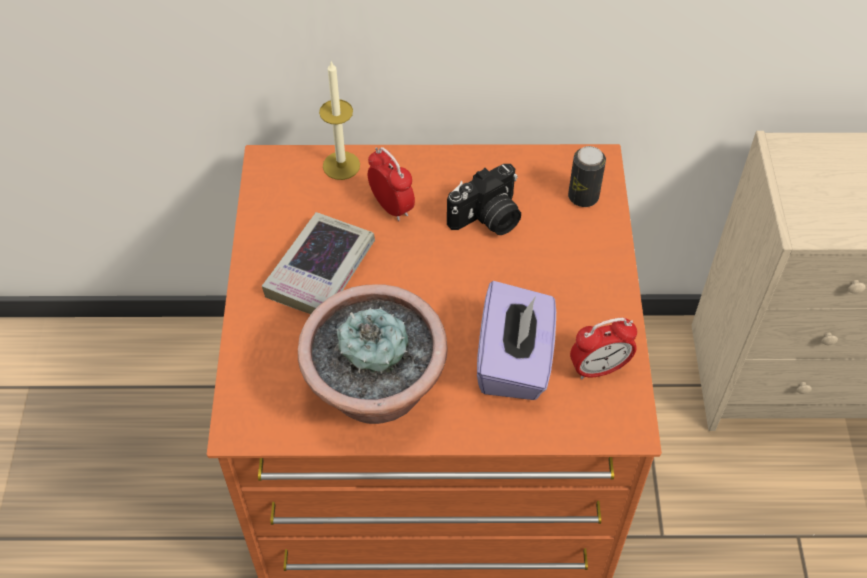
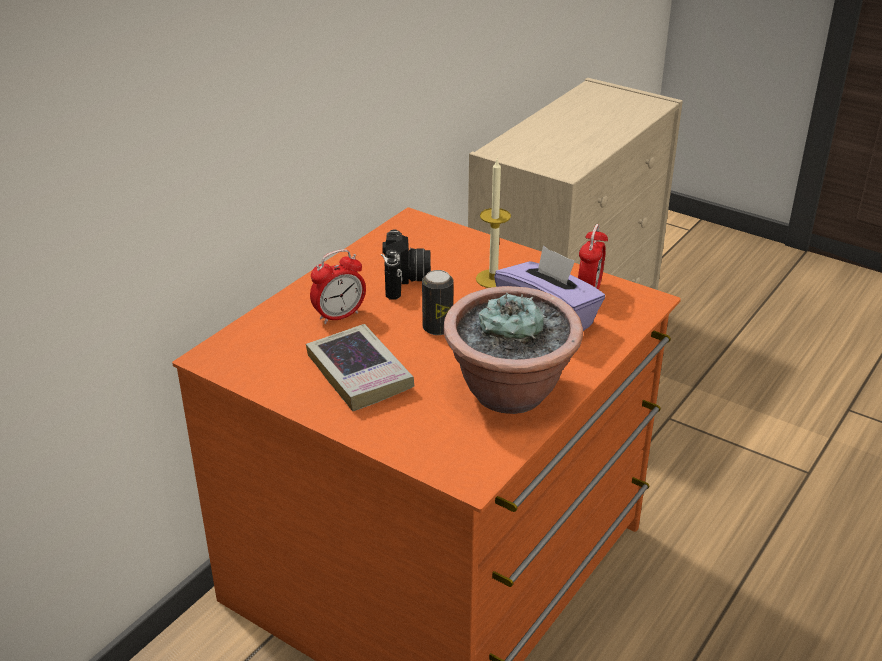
camera: 55 degrees left, 20 degrees down
candle [319,60,360,180] -> candle moved to [476,159,511,288]
alarm clock [368,147,415,221] -> alarm clock turned 150 degrees clockwise [310,249,366,324]
can [568,146,606,207] -> can moved to [422,270,453,335]

